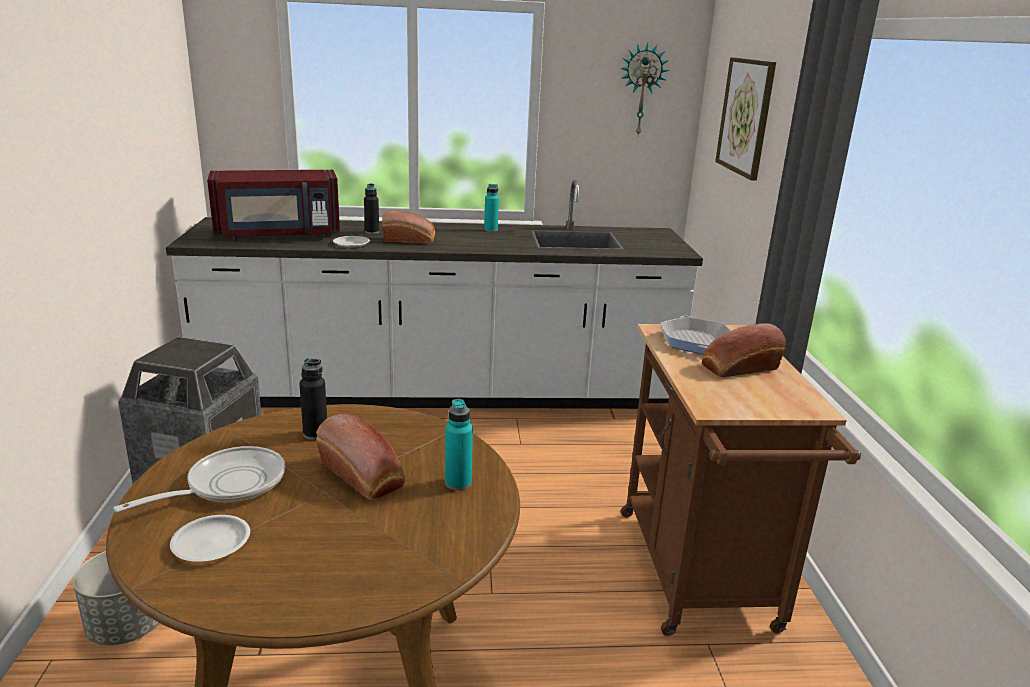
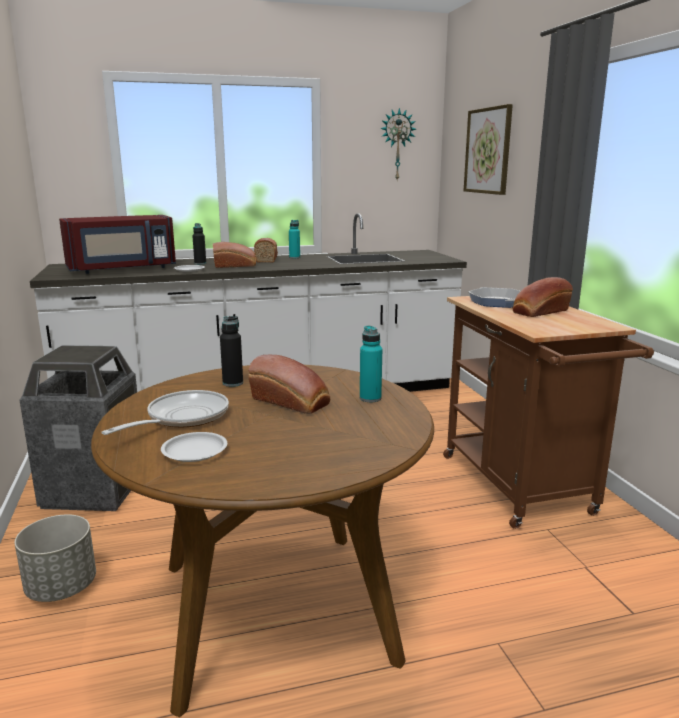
camera: 10 degrees left, 5 degrees down
none -> bread [254,238,278,263]

